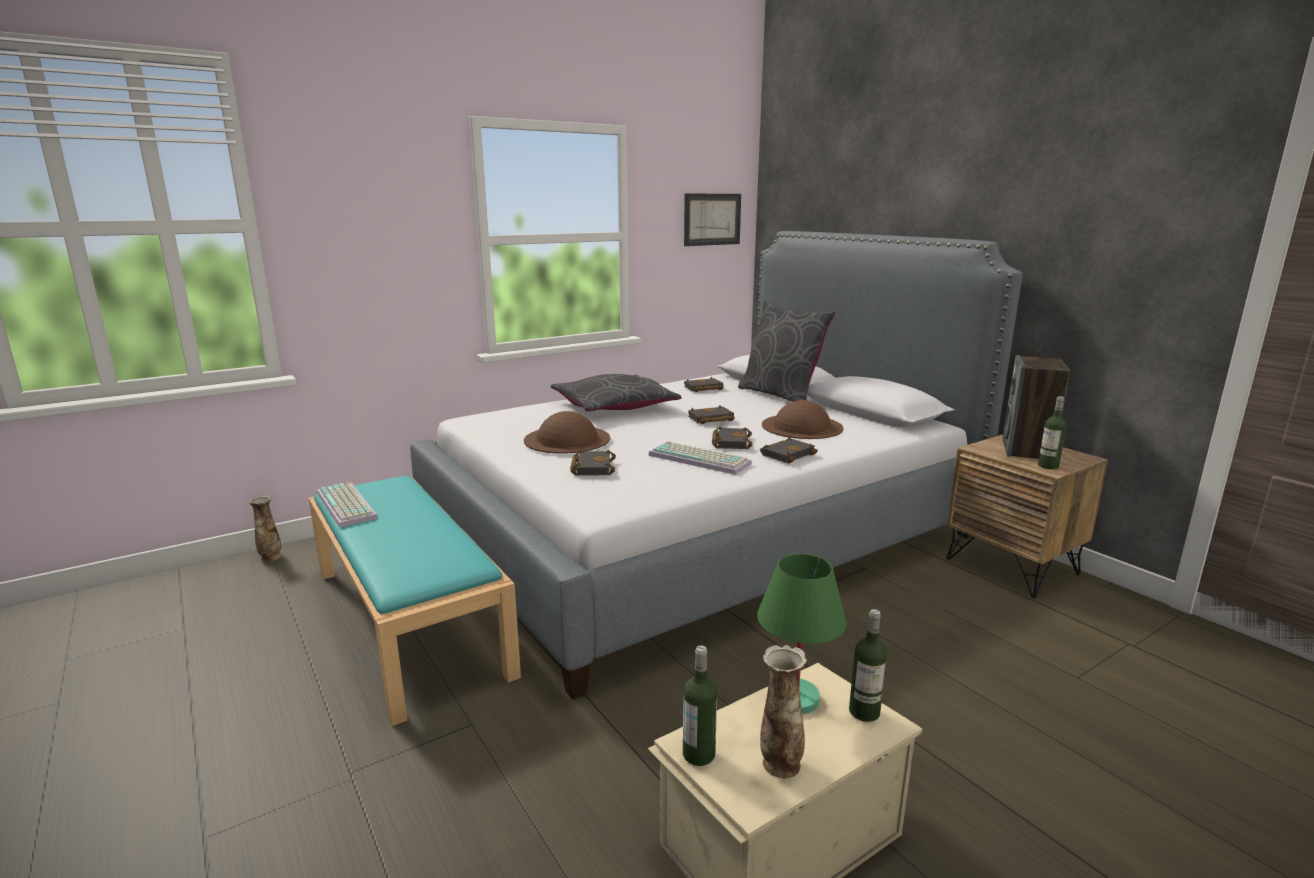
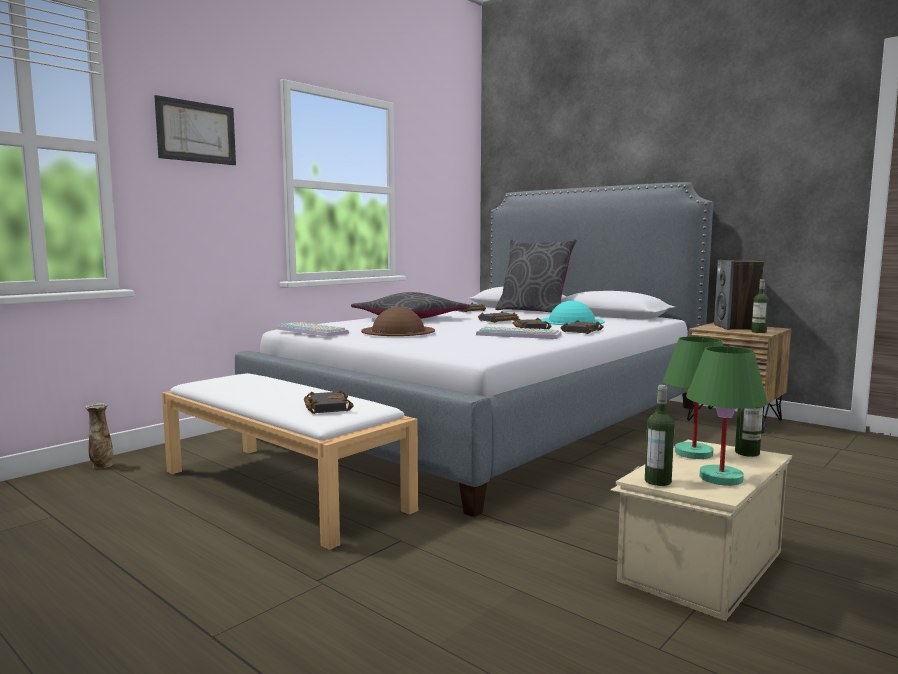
camera: 15 degrees left, 10 degrees down
turquoise bench [308,476,521,726] -> white bench [162,373,418,550]
keyboard [317,482,378,528] -> keyboard moved to [277,322,349,337]
black book [570,450,616,476] -> black book moved to [304,390,354,414]
picture [684,194,741,246] -> picture moved to [154,95,236,165]
vase [760,645,807,778] -> green table lamp [686,346,768,486]
brown hat [762,400,844,439] -> turquoise hat [540,301,605,325]

